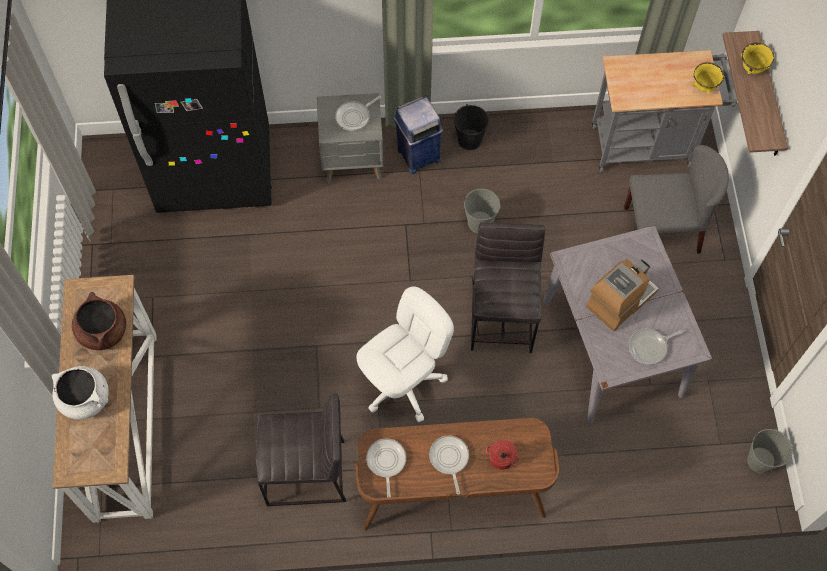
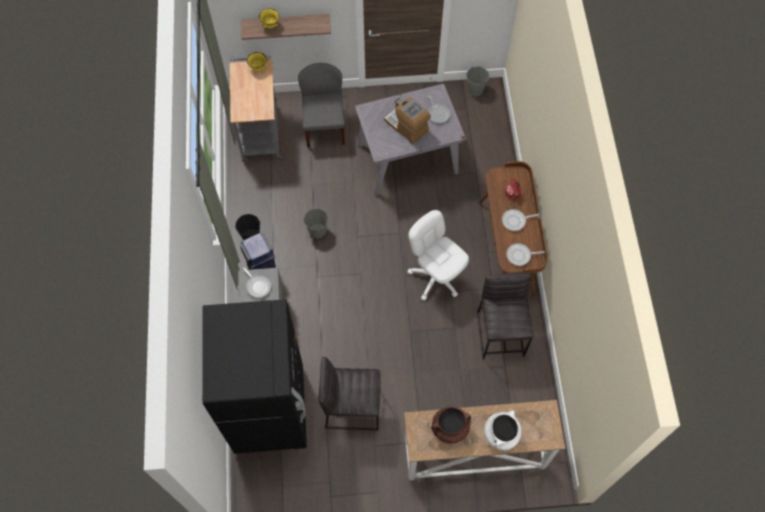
camera: 90 degrees left, 0 degrees up
grey stool [471,222,545,353] -> grey stool moved to [319,357,381,431]

